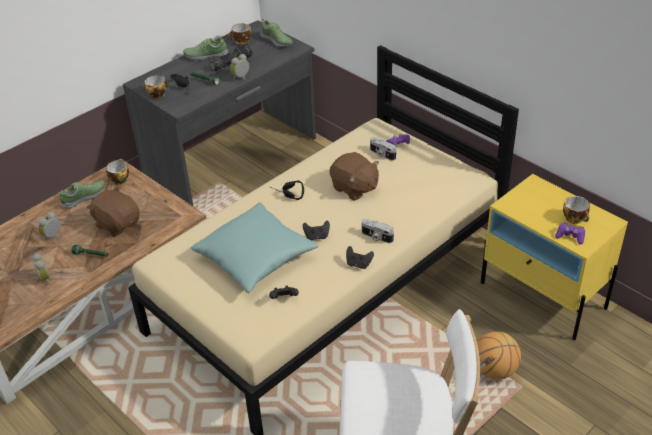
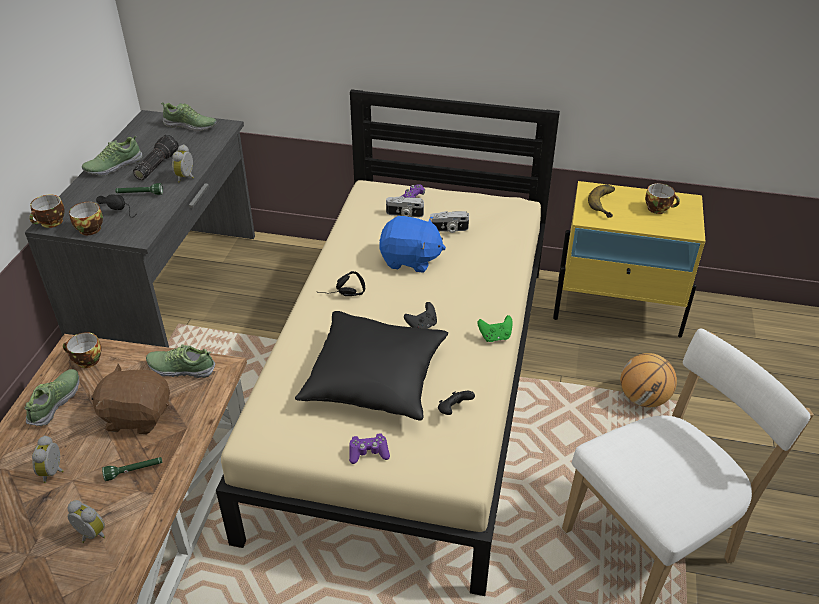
camera: 35 degrees left, 0 degrees up
turquoise pillow [190,203,319,293] -> black pillow [295,311,448,421]
cup [228,23,251,45] -> cup moved to [29,195,65,228]
brown plush toy [329,152,379,201] -> blue plush toy [379,216,446,273]
black game controller [346,246,374,269] -> green game controller [478,315,513,342]
camera [362,219,394,243] -> camera moved to [430,211,469,233]
purple game controller [555,222,585,244] -> purple game controller moved to [349,433,390,464]
none -> shoe [146,344,215,378]
none -> banana [588,185,615,218]

